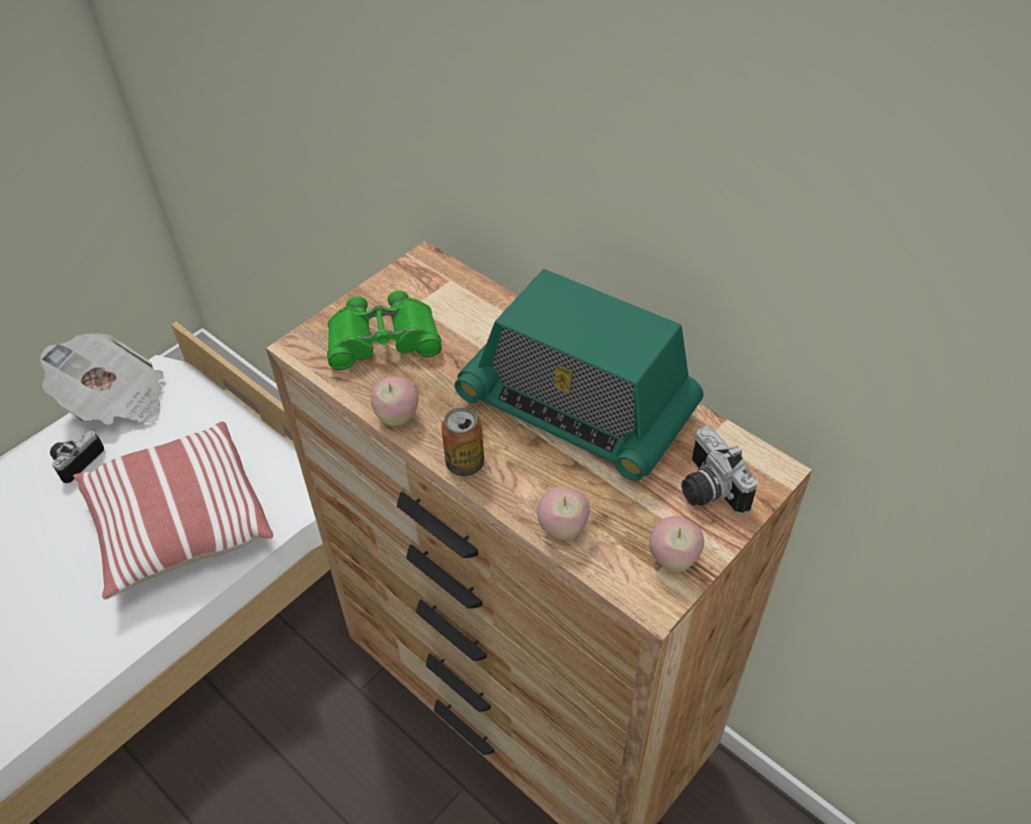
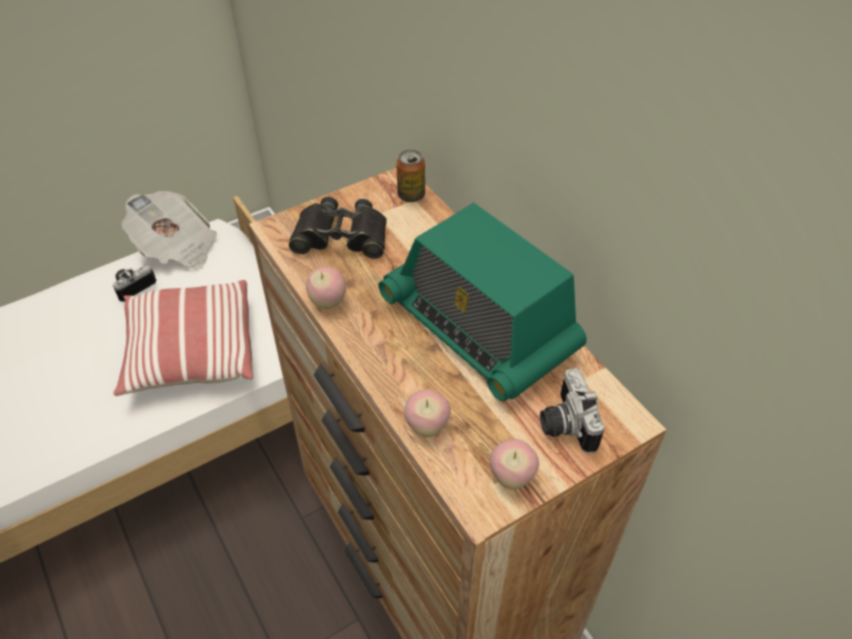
camera: 15 degrees right, 0 degrees up
green binoculars [327,291,442,370] -> black binoculars [289,197,387,259]
can [441,407,484,476] -> can moved to [396,150,425,202]

